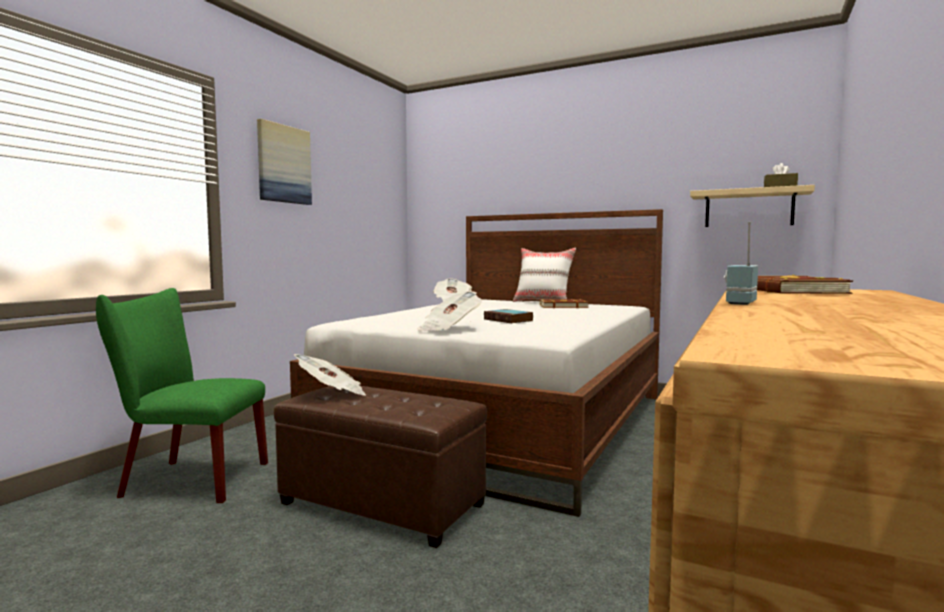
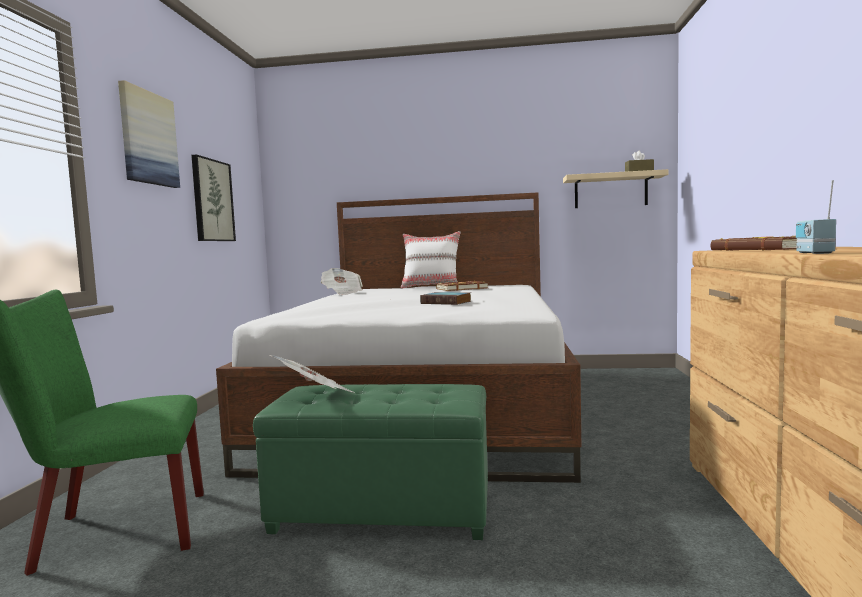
camera: 20 degrees left, 0 degrees up
brown ottoman [274,386,487,548] -> green ottoman [253,384,488,540]
newspaper [417,291,482,331] -> none
none -> picture [191,155,236,241]

